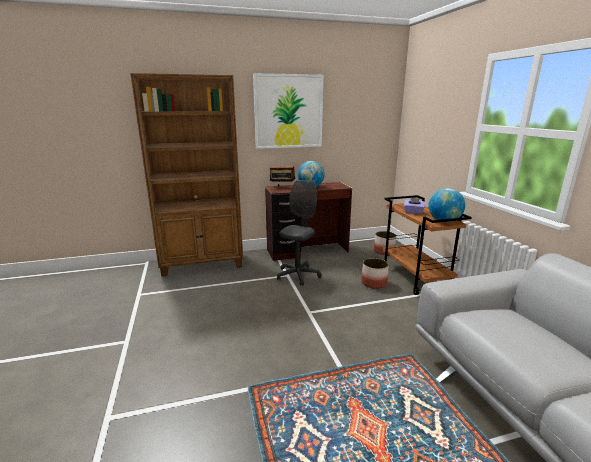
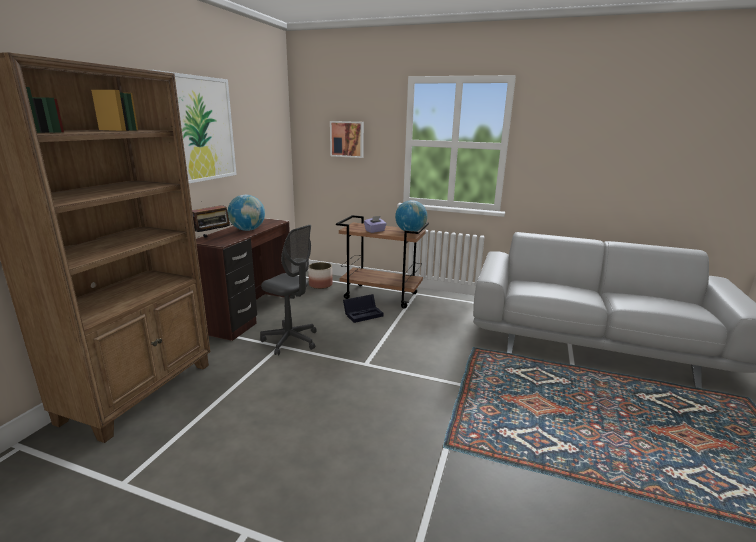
camera: 55 degrees left, 0 degrees up
grey office chair [277,180,322,286] -> grey office chair turned 150 degrees clockwise [260,225,317,355]
planter [361,258,389,289] -> black storage box [343,294,384,323]
none -> picture [330,121,364,158]

